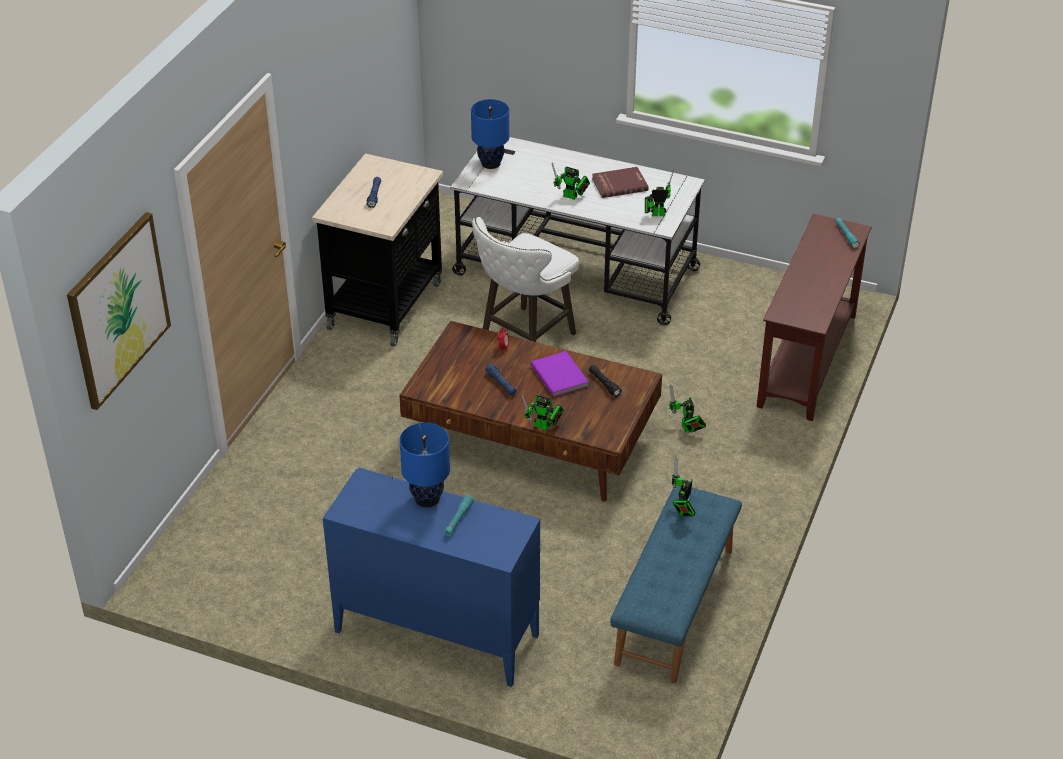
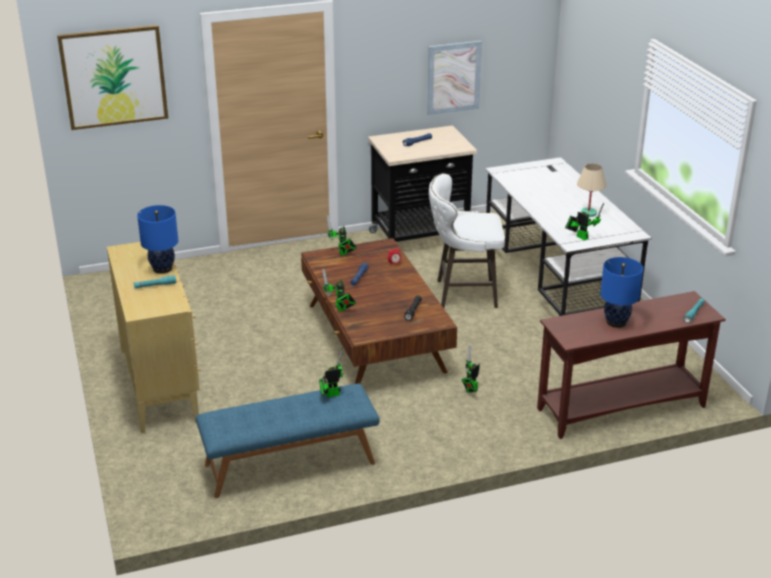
camera: 50 degrees right, 10 degrees down
blue dresser [323,467,540,687] -> beige dresser [107,242,201,433]
blue table lamp [471,99,509,169] -> blue table lamp moved to [600,257,643,328]
purple book [531,351,589,397] -> none
toy robot [552,163,590,200] -> toy robot moved to [327,215,356,255]
red book [592,167,649,198] -> beige table lamp [577,163,606,217]
none -> picture [427,41,482,115]

